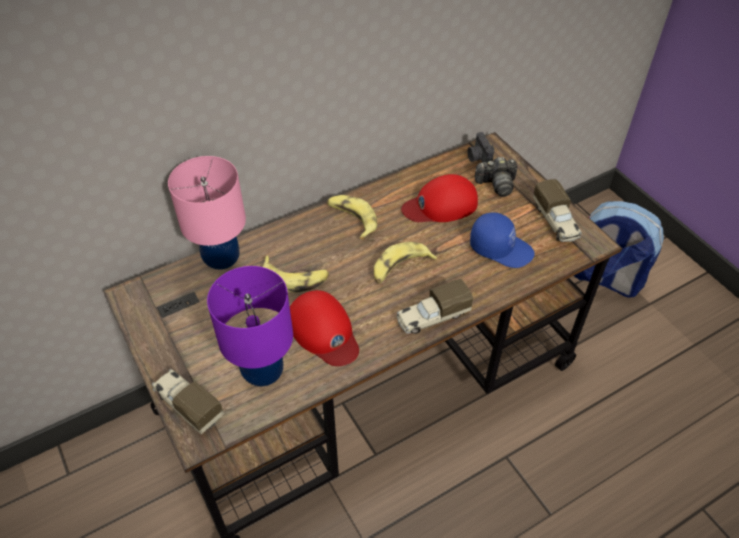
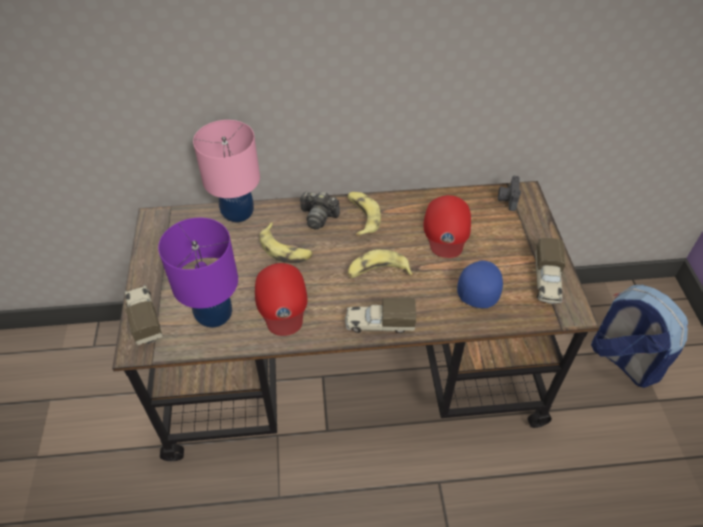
camera: 25 degrees right, 0 degrees up
red cap [401,174,478,222] -> red cap turned 90 degrees counterclockwise [423,195,471,258]
blue cap [470,213,535,268] -> blue cap turned 120 degrees counterclockwise [457,260,503,308]
camera [475,157,517,197] -> camera moved to [299,191,340,230]

